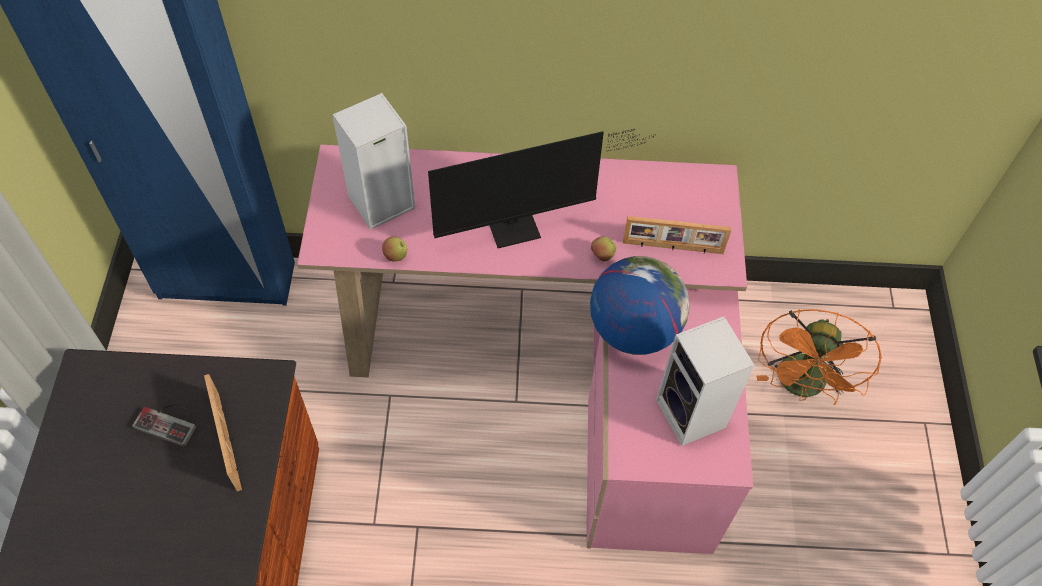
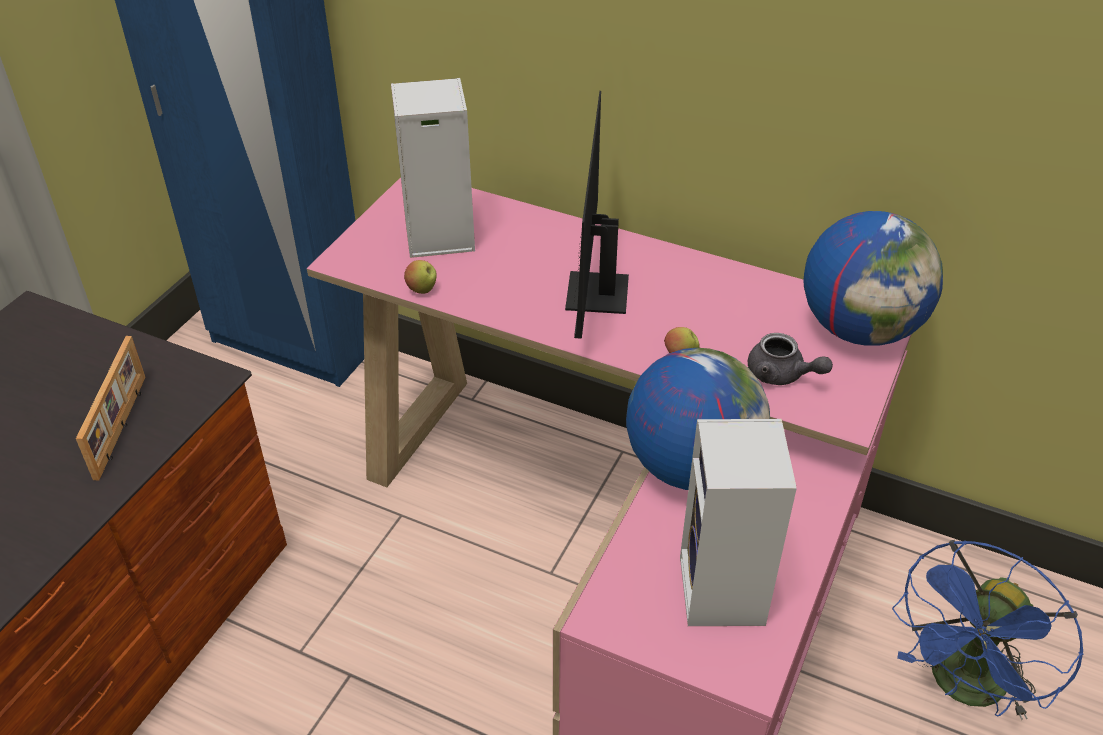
camera: 25 degrees right, 15 degrees down
game controller [132,404,196,447] -> none
monitor [428,129,654,248] -> monitor turned 90 degrees clockwise [565,91,629,339]
picture frame [623,216,731,254] -> grey teapot [748,333,833,385]
orange fan [757,309,882,405] -> blue fan [892,540,1084,720]
none -> globe [803,211,943,346]

